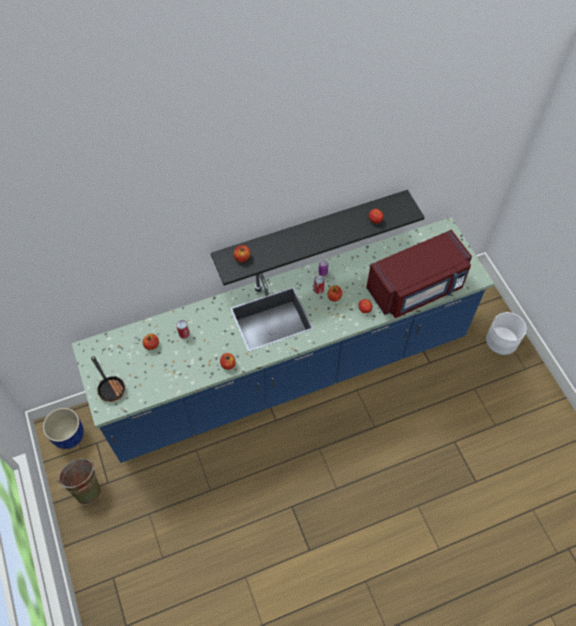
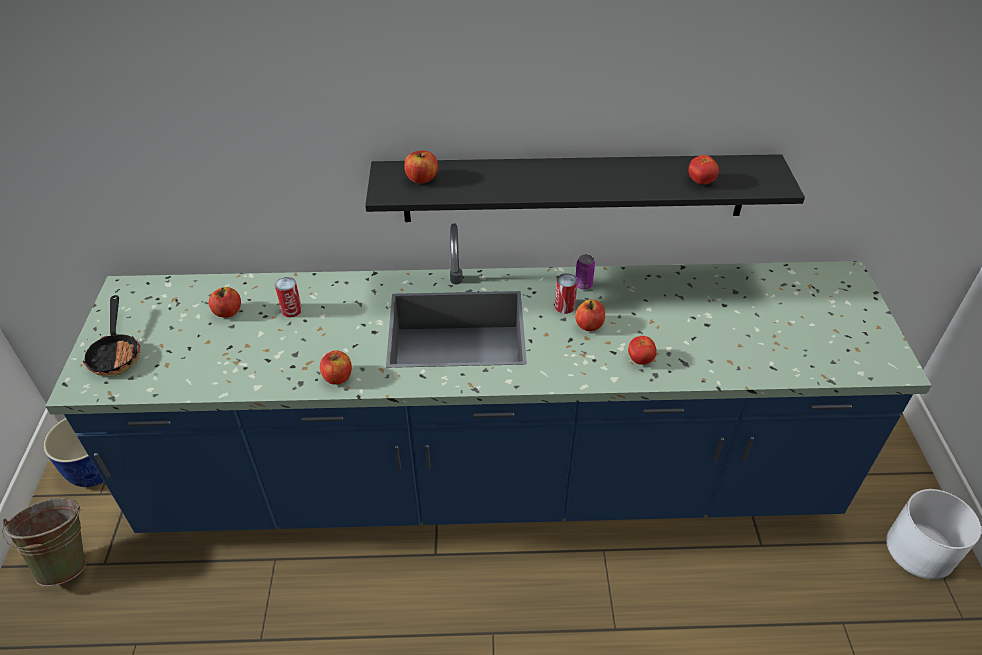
camera: 20 degrees right, 15 degrees down
red microwave [366,230,472,318] -> none

